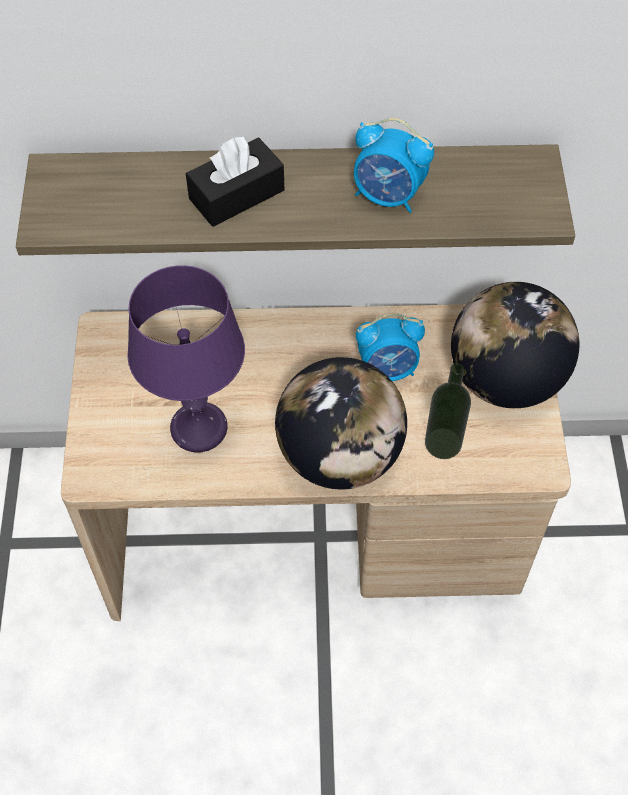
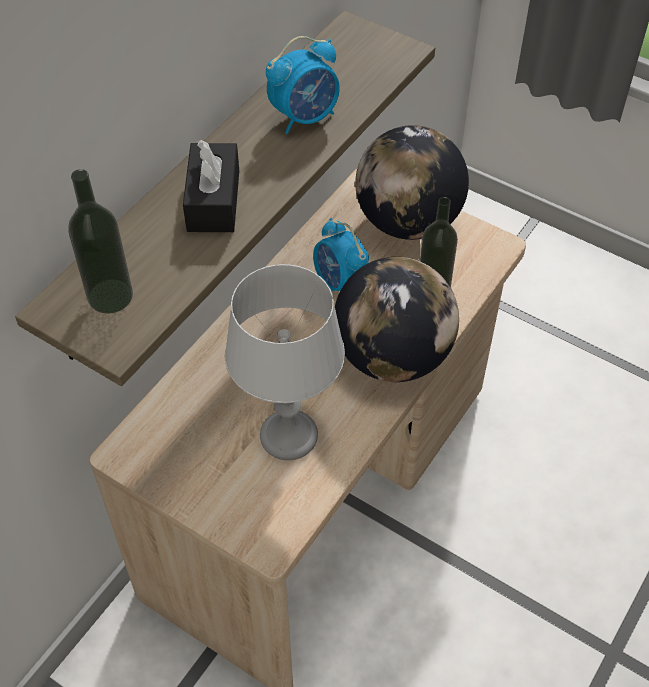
camera: 55 degrees left, 5 degrees down
purple table lamp [127,265,245,453] -> grey table lamp [225,264,345,460]
alarm clock [356,313,425,381] -> alarm clock turned 120 degrees clockwise [313,218,369,291]
none -> bottle [68,169,133,314]

